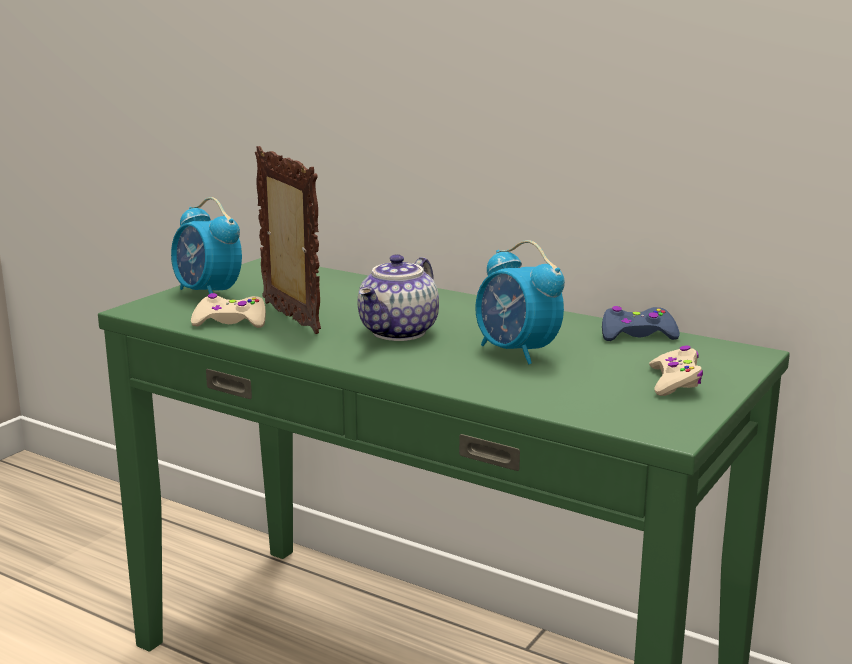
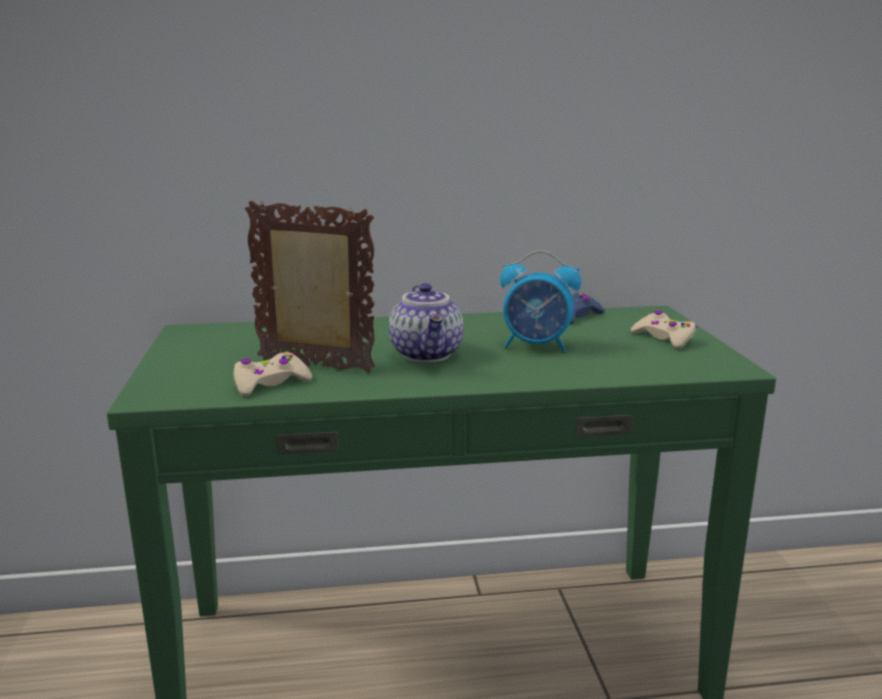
camera: 40 degrees left, 0 degrees up
alarm clock [171,197,242,294] -> none

